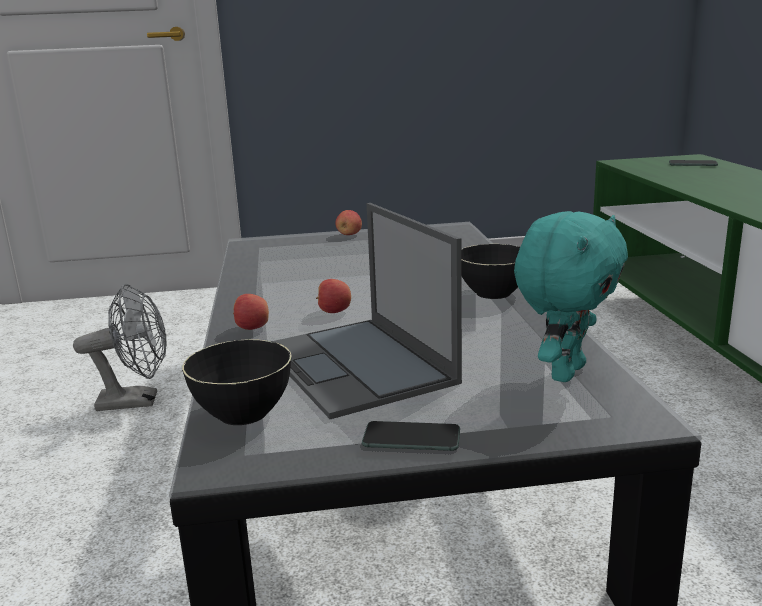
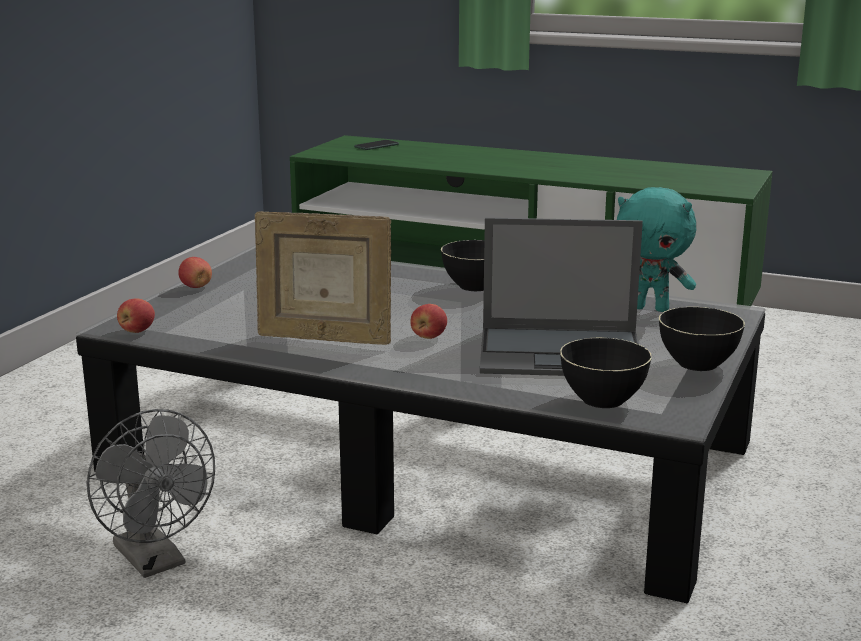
camera: 60 degrees left, 0 degrees up
grey fan [73,284,167,411] -> grey fan turned 120 degrees clockwise [86,409,215,578]
apple [233,294,269,330] -> apple moved to [117,298,155,333]
phone [362,421,460,451] -> black bowl [659,307,745,371]
turquoise plush toy [514,211,628,382] -> turquoise plush toy turned 135 degrees clockwise [617,187,696,312]
none -> picture frame [255,211,391,345]

